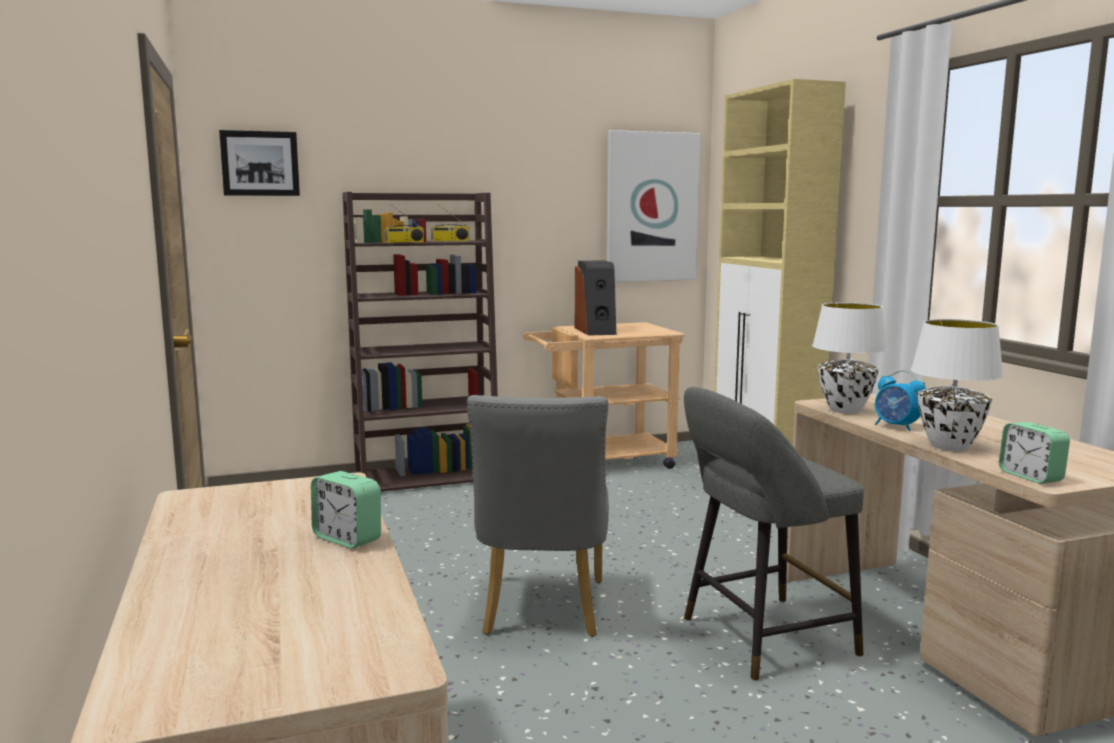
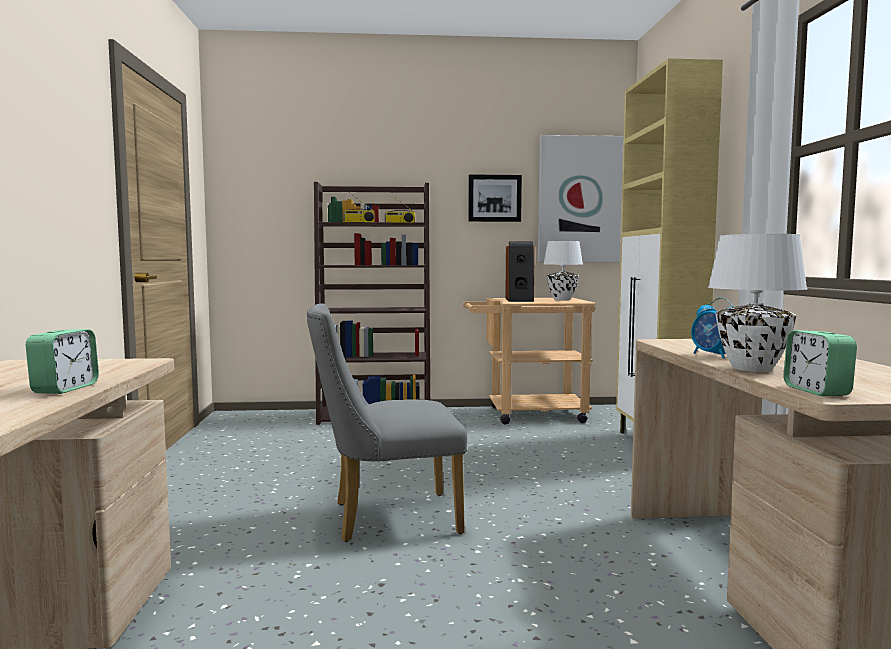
camera: 15 degrees right, 5 degrees down
picture [219,130,300,196] -> picture moved to [468,174,522,222]
alarm clock [311,471,381,549] -> alarm clock turned 135 degrees counterclockwise [26,329,99,394]
grey chair [467,395,609,637] -> grey chair turned 60 degrees clockwise [307,304,467,542]
grey stool [684,387,864,681] -> none
white table lamp [812,302,887,414] -> white table lamp moved to [543,241,583,301]

